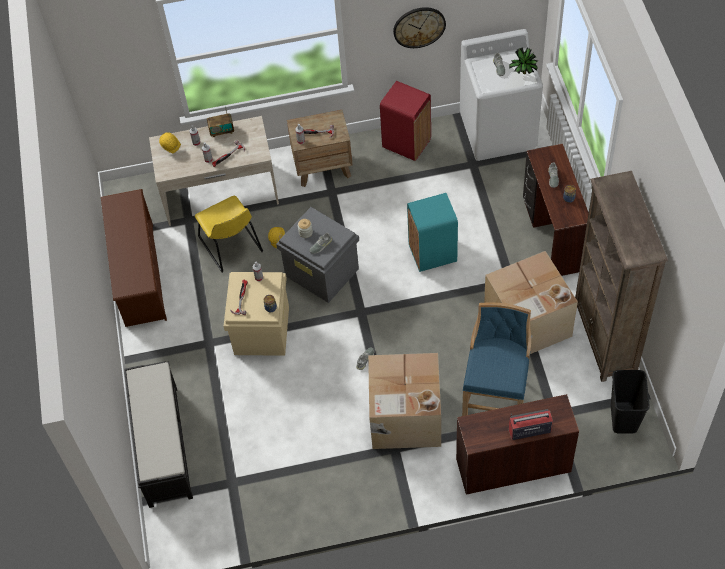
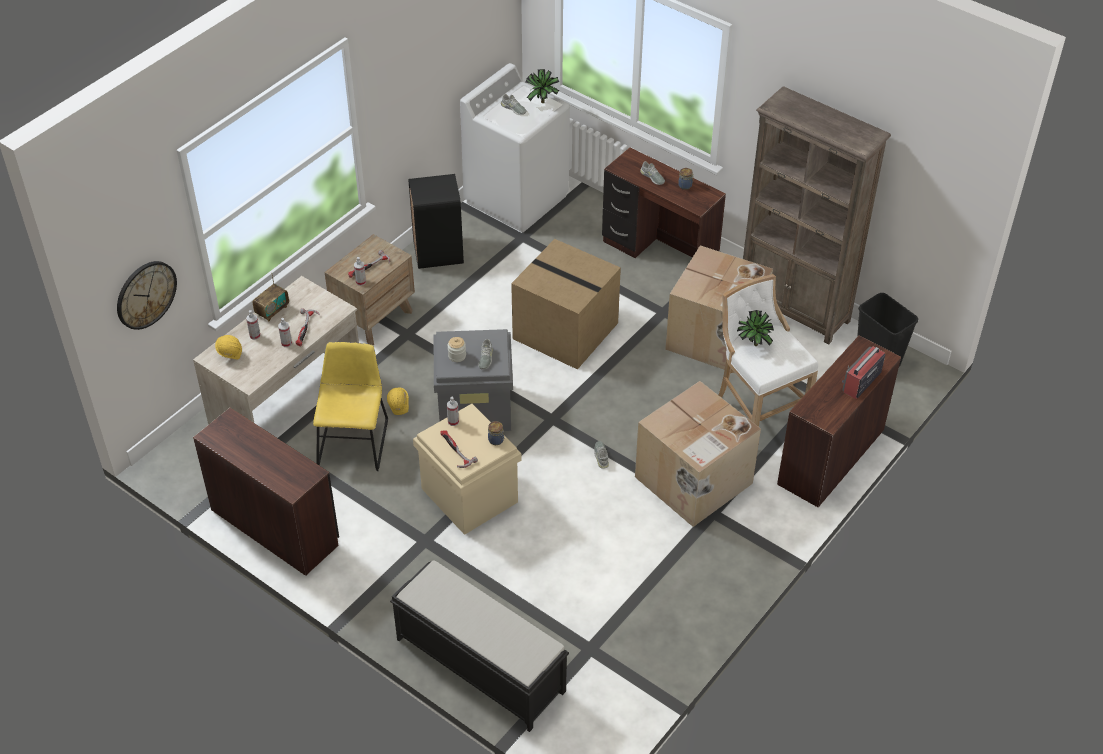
camera: 45 degrees left, 10 degrees down
brown shoe rack [101,189,167,327] -> brown desk [193,408,339,576]
yellow chair [195,196,263,272] -> yellow chair turned 105 degrees counterclockwise [313,342,388,471]
red trash can [380,81,431,161] -> black trash can [408,174,464,269]
wall clock [393,7,446,48] -> wall clock moved to [117,261,177,330]
turquoise trash can [407,193,458,272] -> cardboard box [511,239,621,370]
blue stool [462,303,531,416] -> white stool [719,274,818,427]
none -> potted plant [737,310,774,346]

